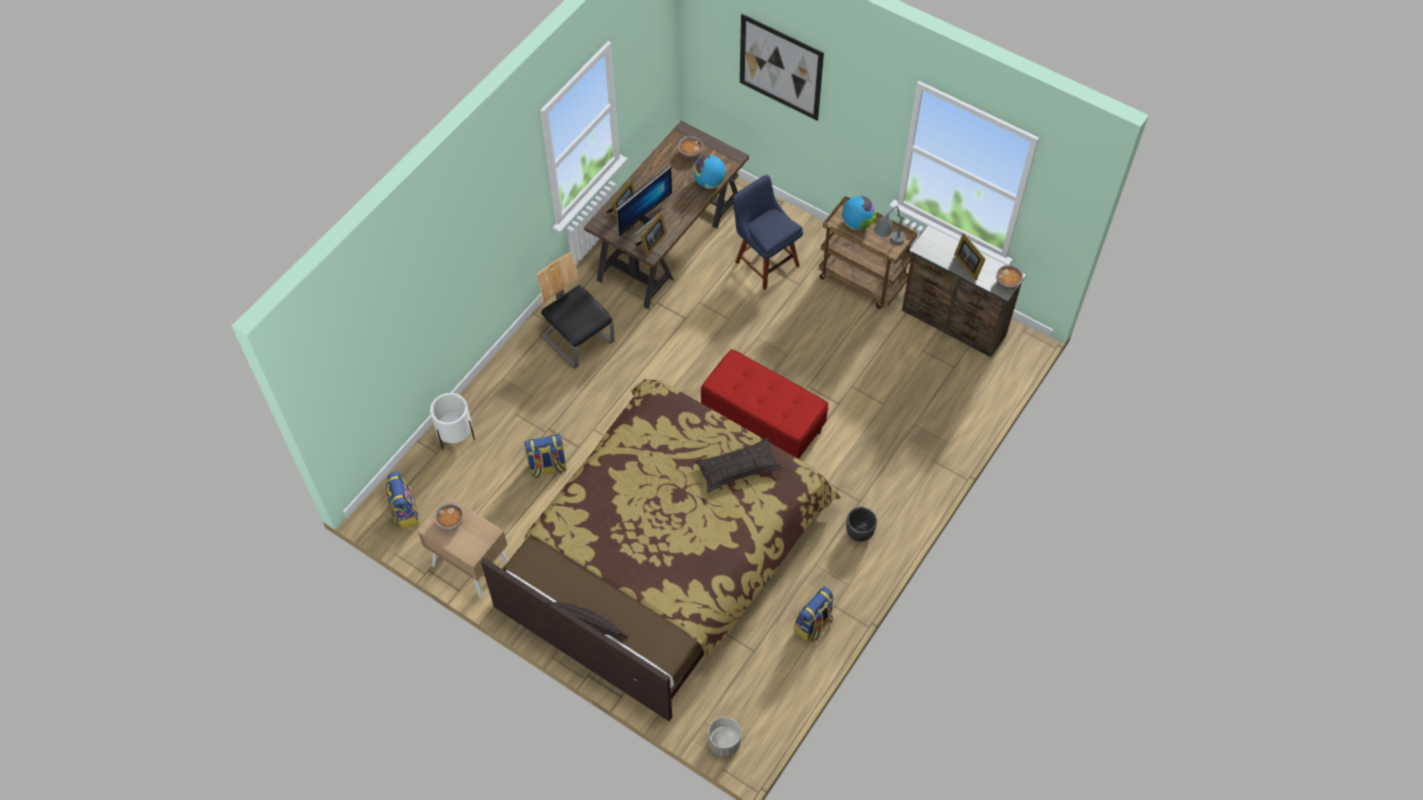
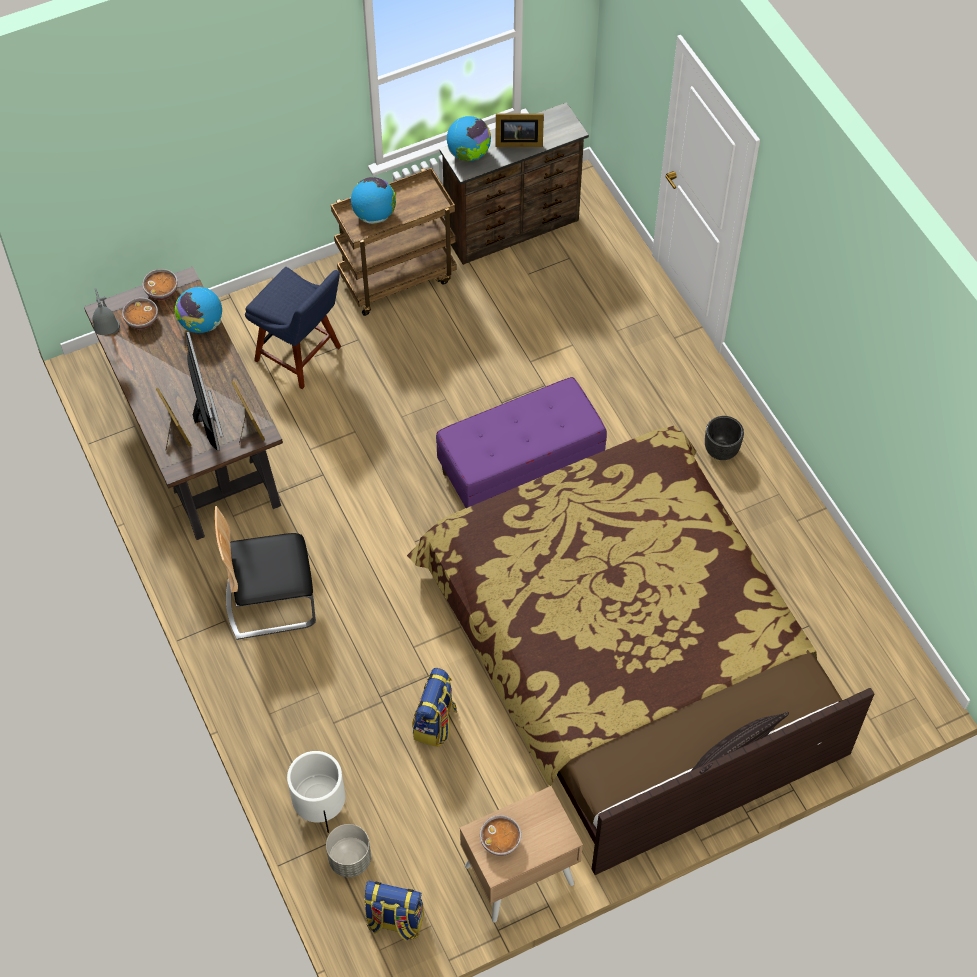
camera: 60 degrees left, 0 degrees up
pillow [695,438,782,493] -> none
red bench [701,349,828,459] -> purple bench [436,377,607,508]
grey planter [708,717,741,757] -> grey planter moved to [326,824,371,877]
blue chair [732,175,803,290] -> blue chair turned 135 degrees counterclockwise [245,267,341,389]
picture [740,14,824,121] -> none
backpack [794,586,834,643] -> none
grey table lamp [874,206,905,244] -> grey table lamp moved to [93,288,120,335]
bowl [996,265,1023,289] -> bowl moved to [142,269,178,300]
none -> globe [447,116,491,161]

